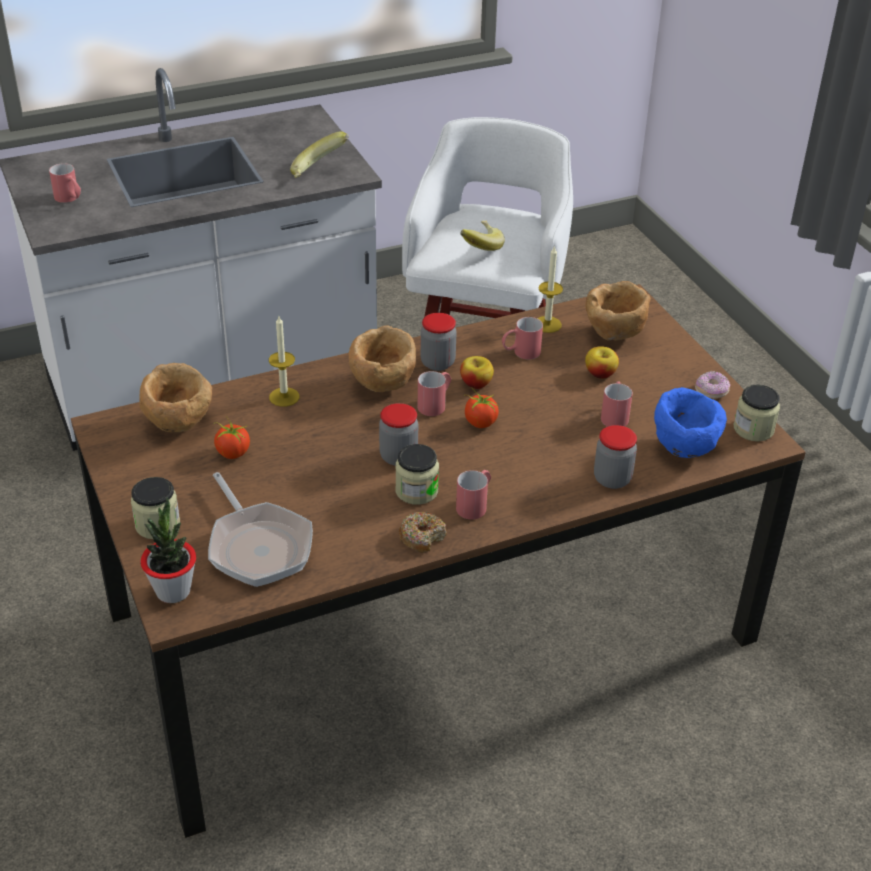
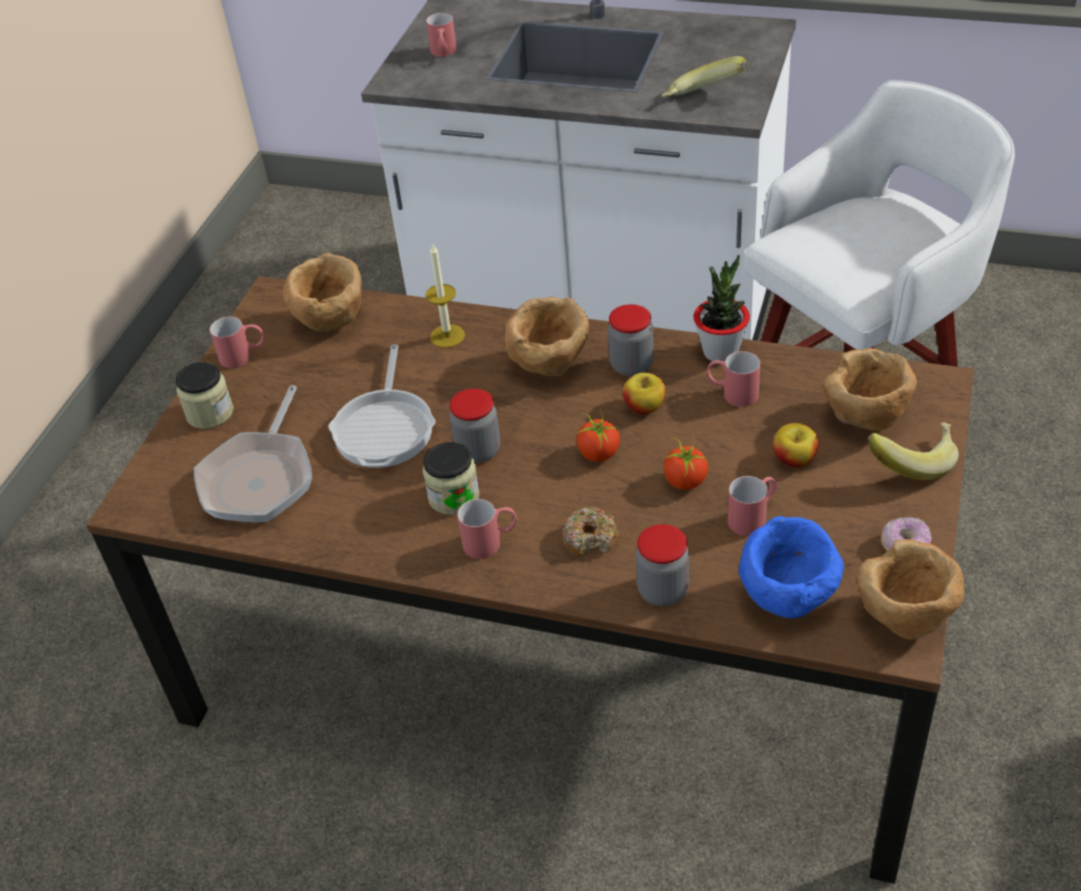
camera: 45 degrees right, 5 degrees up
potted plant [140,497,196,603] -> potted plant moved to [693,255,750,361]
tomato [214,416,250,459] -> tomato moved to [664,435,708,490]
donut [399,511,447,553] -> donut moved to [562,507,618,557]
red mug [418,371,451,416] -> red mug moved to [210,317,264,368]
banana [460,221,505,251] -> banana moved to [868,422,959,480]
candle [537,245,563,333] -> none
jar [734,385,780,441] -> brown bowl [857,539,964,640]
none -> frying pan [328,344,436,468]

